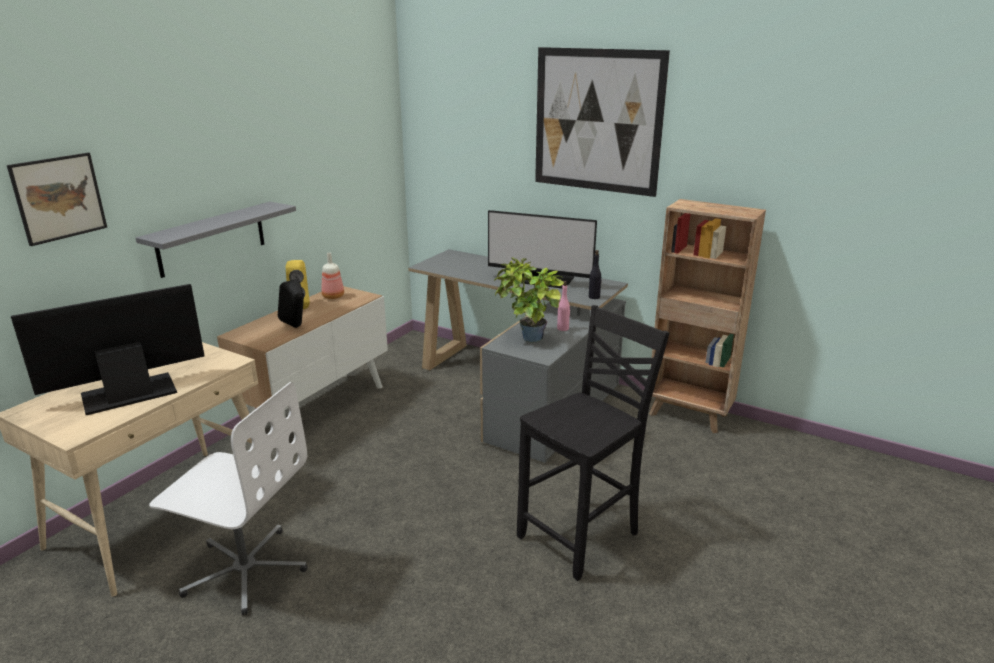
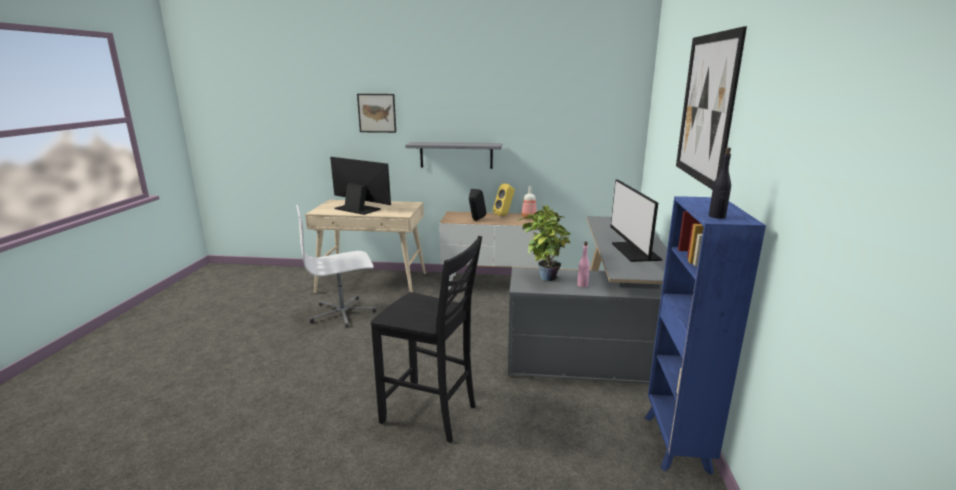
camera: 65 degrees right, 5 degrees down
white office chair [149,382,307,615] -> white office chair turned 75 degrees clockwise [296,205,376,328]
black bottle [589,250,602,299] -> black bottle moved to [709,147,731,219]
brown bookcase [649,199,766,433] -> blue bookcase [644,196,766,475]

